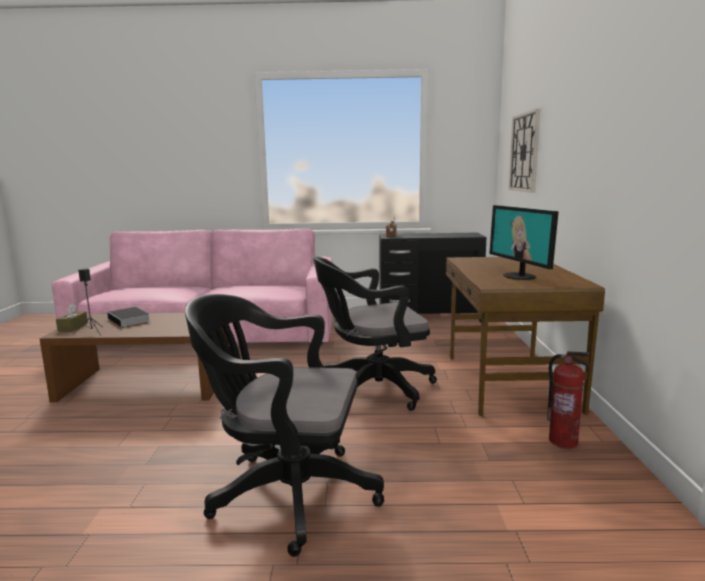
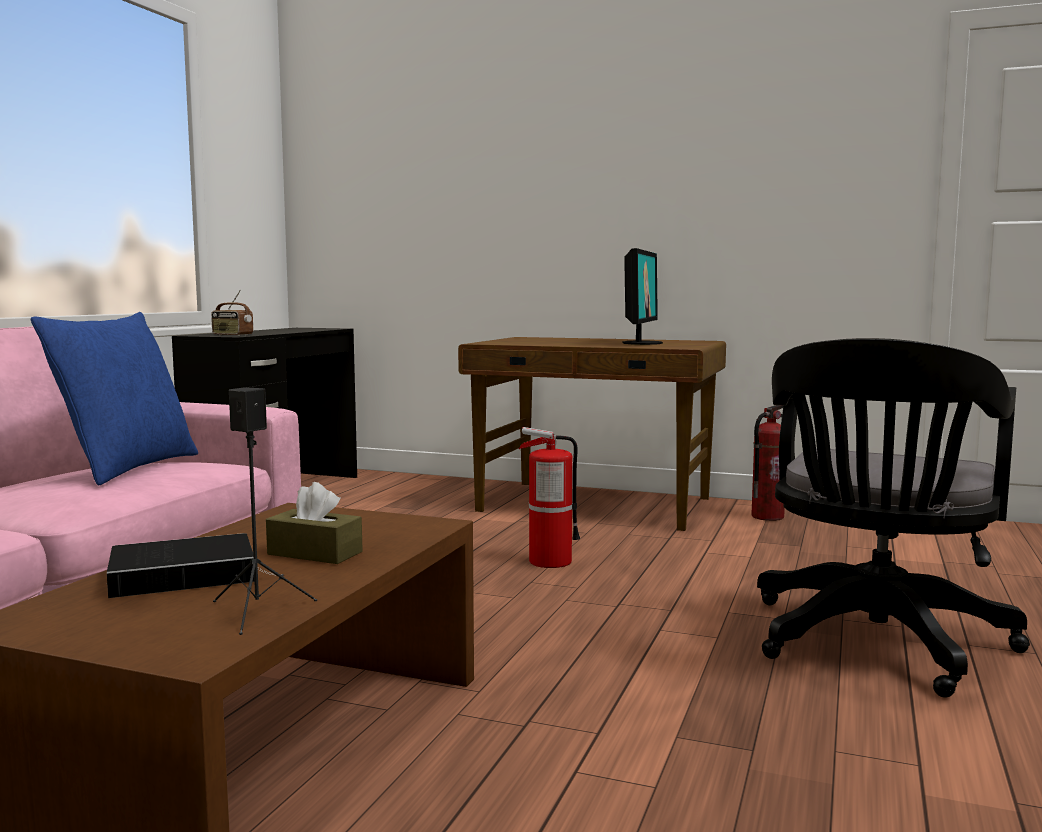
camera: 70 degrees left, 5 degrees down
brown tissue box [56,304,88,331] -> brown tissue box moved to [266,482,363,564]
black office chair [313,257,437,411] -> fire extinguisher [518,427,580,568]
monitor [489,205,559,280] -> monitor turned 75 degrees counterclockwise [622,248,663,345]
wall clock [509,109,540,193] -> none
none -> blue pillow [31,312,198,485]

